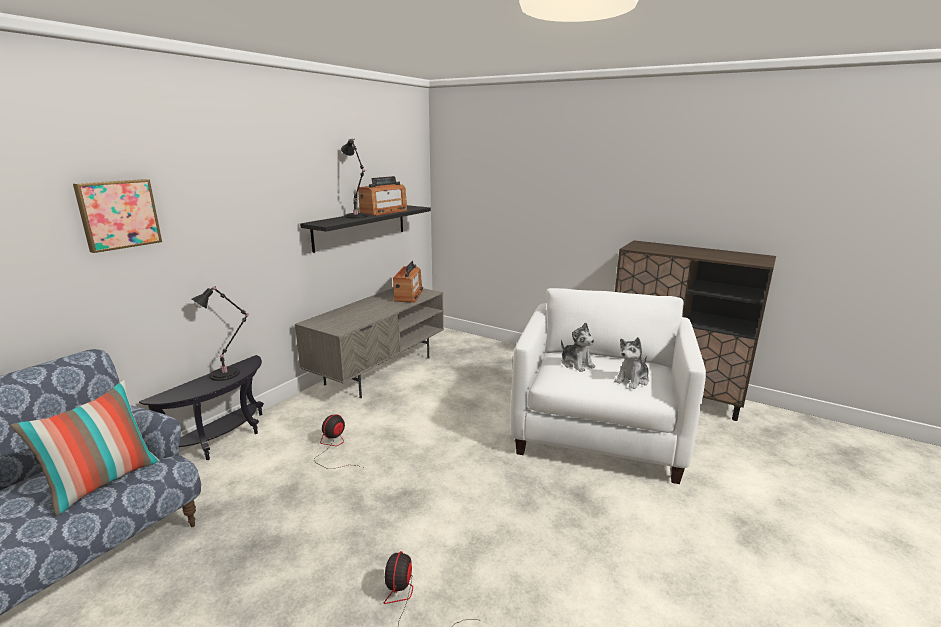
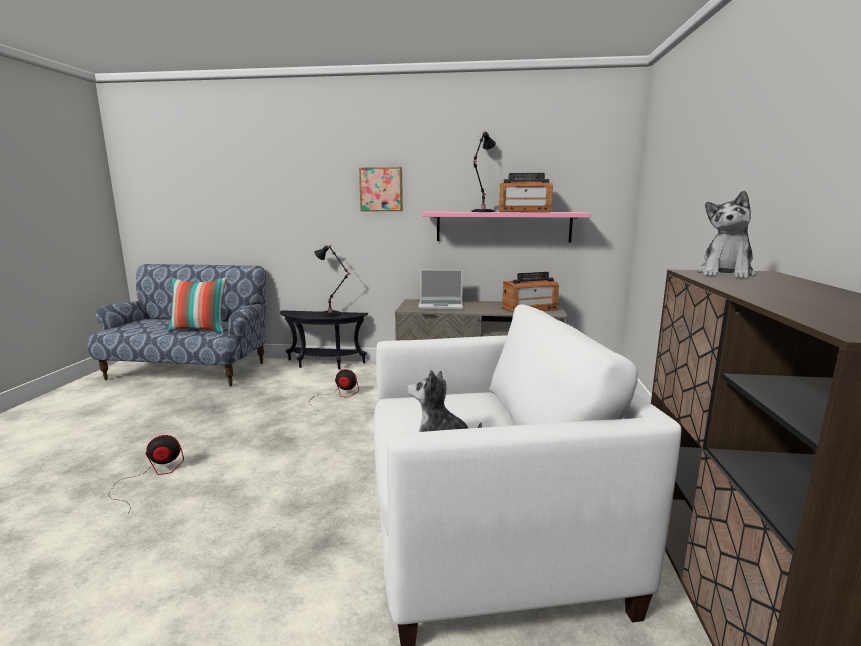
camera: 65 degrees right, 5 degrees down
picture [73,179,162,253] -> picture moved to [359,167,403,211]
black shelf [300,205,431,253] -> pink shelf [422,212,592,242]
plush toy [561,322,595,372] -> plush toy moved to [697,190,756,279]
none -> laptop [418,269,463,310]

